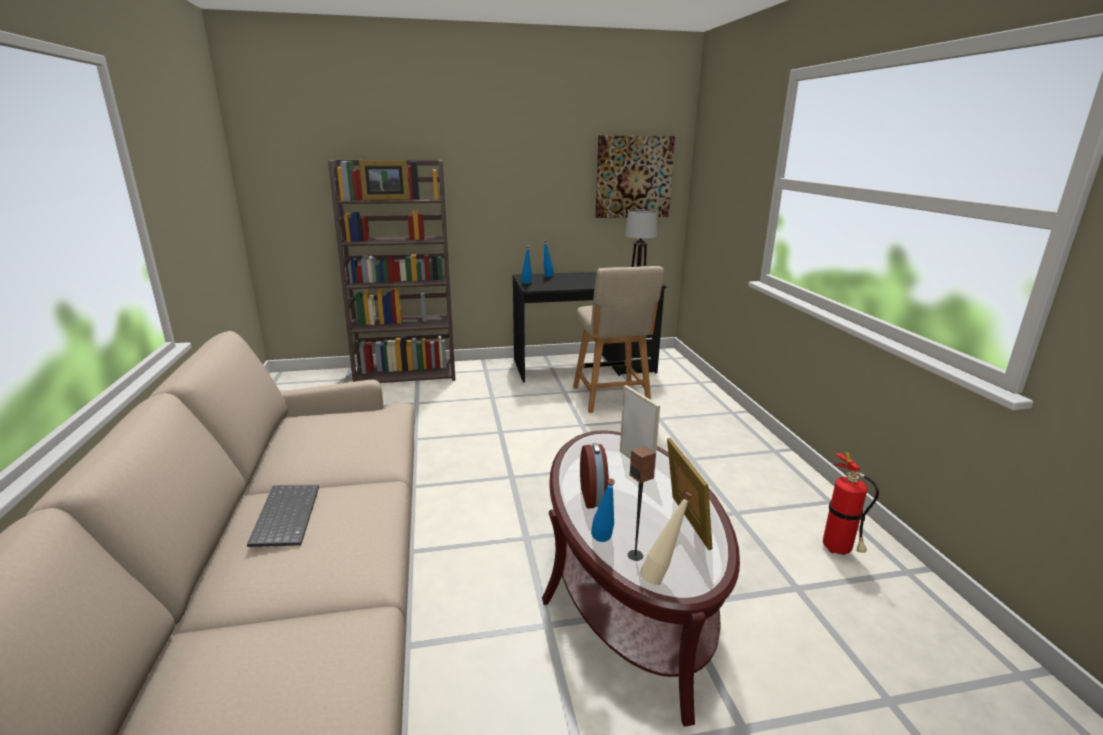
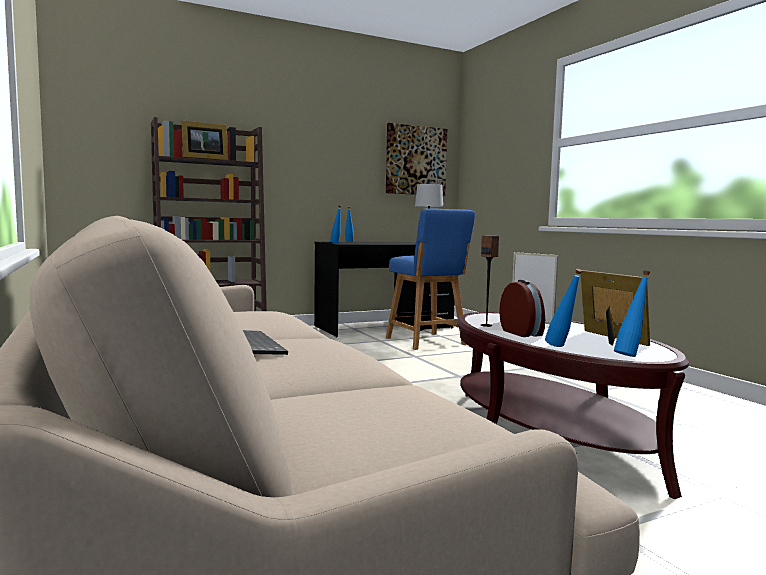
camera: 15 degrees left, 15 degrees down
beige chair [573,266,664,413] -> blue chair [386,208,475,350]
speaker [628,446,656,561] -> speaker moved to [481,236,499,327]
beige bottle [639,492,692,585] -> blue bottle [614,270,650,357]
fire extinguisher [823,452,879,555] -> none

